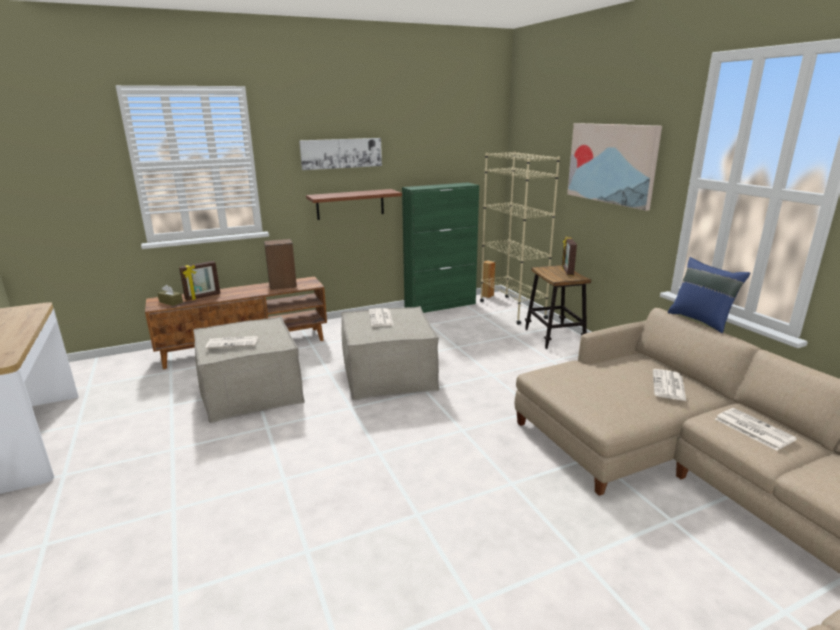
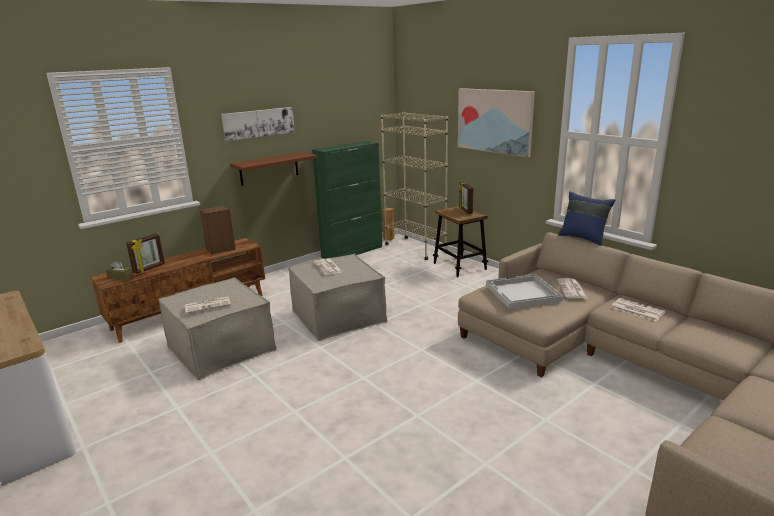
camera: 15 degrees left, 0 degrees up
none -> white tray [486,274,563,309]

